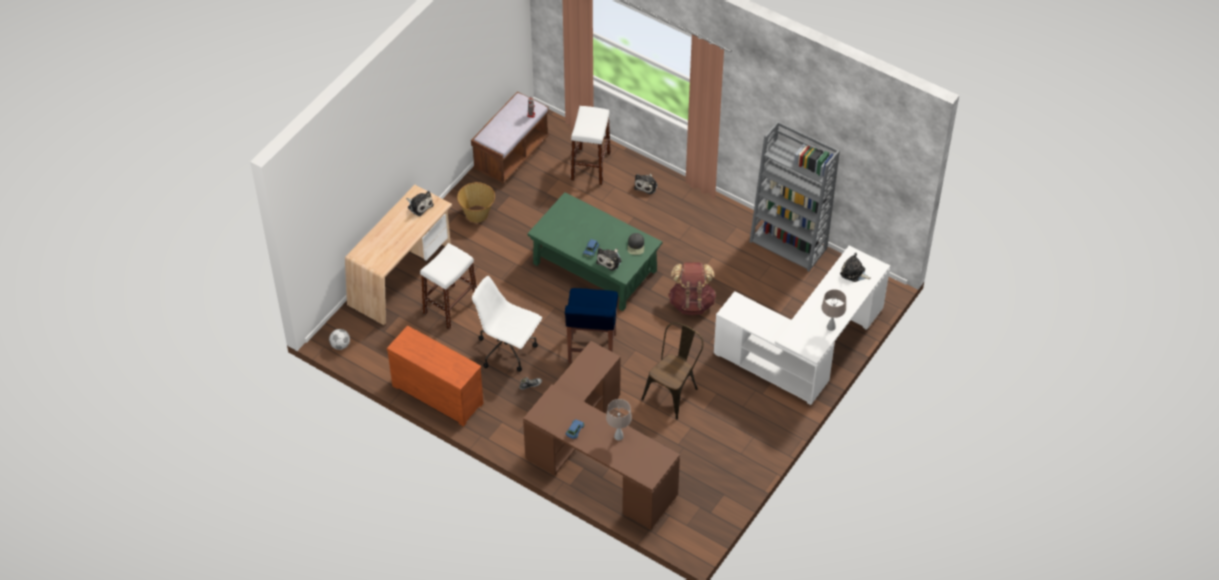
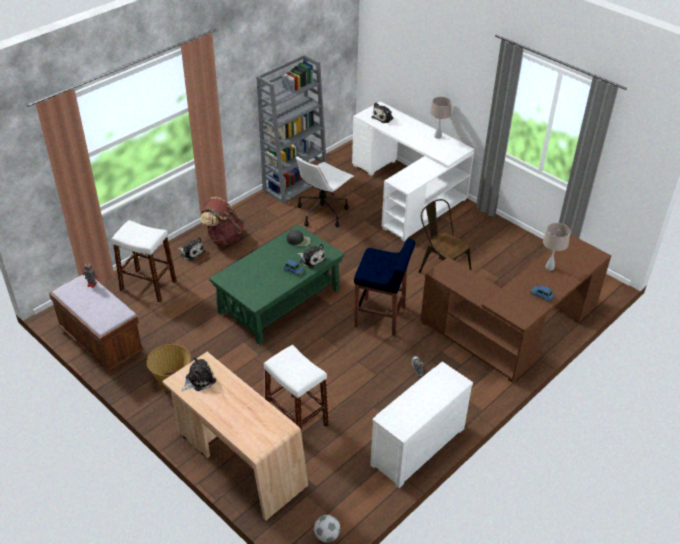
camera: 80 degrees left, 10 degrees down
brown dresser [387,326,484,426] -> white dresser [370,362,473,488]
white office chair [472,276,542,372] -> white office chair moved to [296,156,354,227]
brown backpack [668,263,716,315] -> brown backpack moved to [200,197,245,245]

